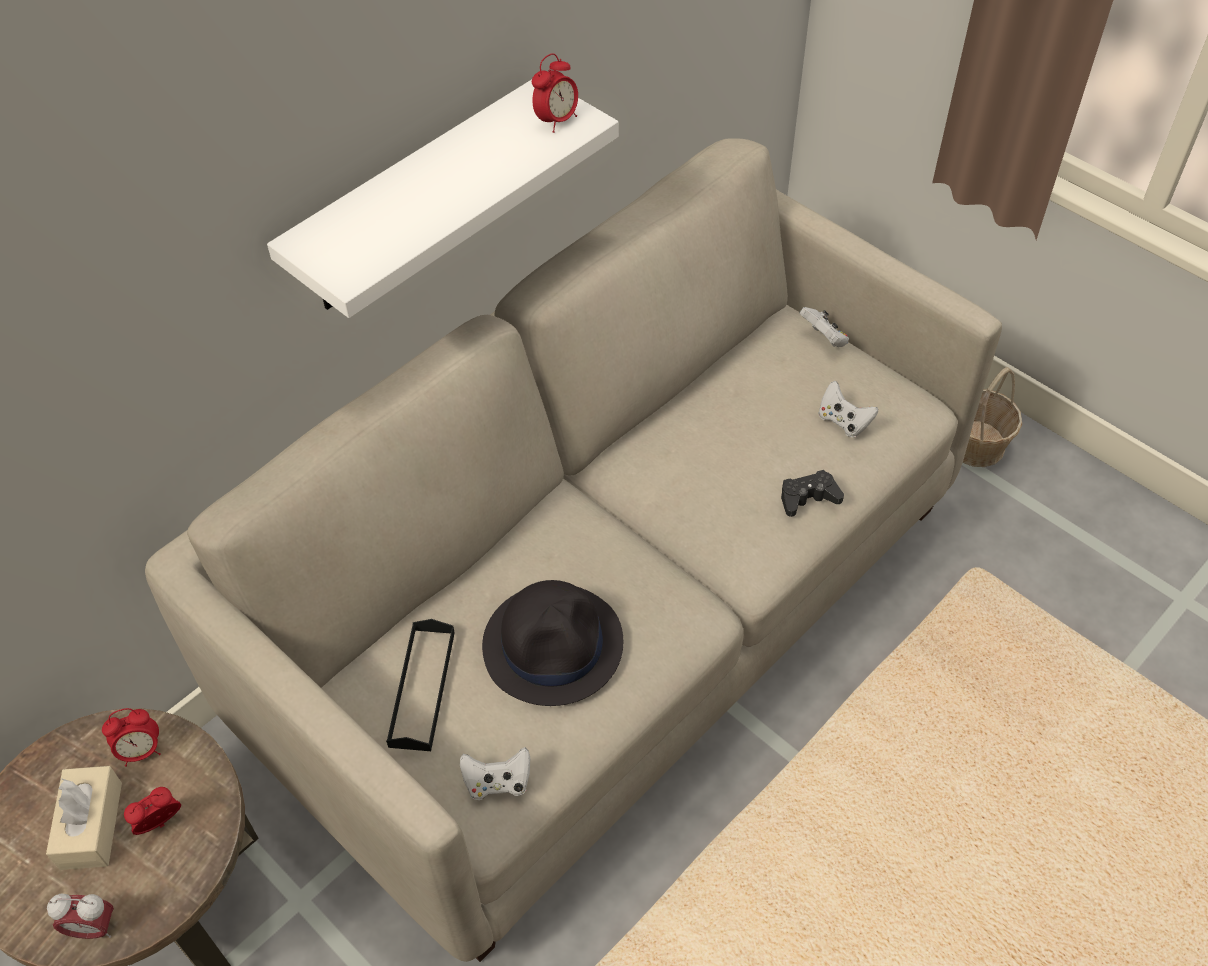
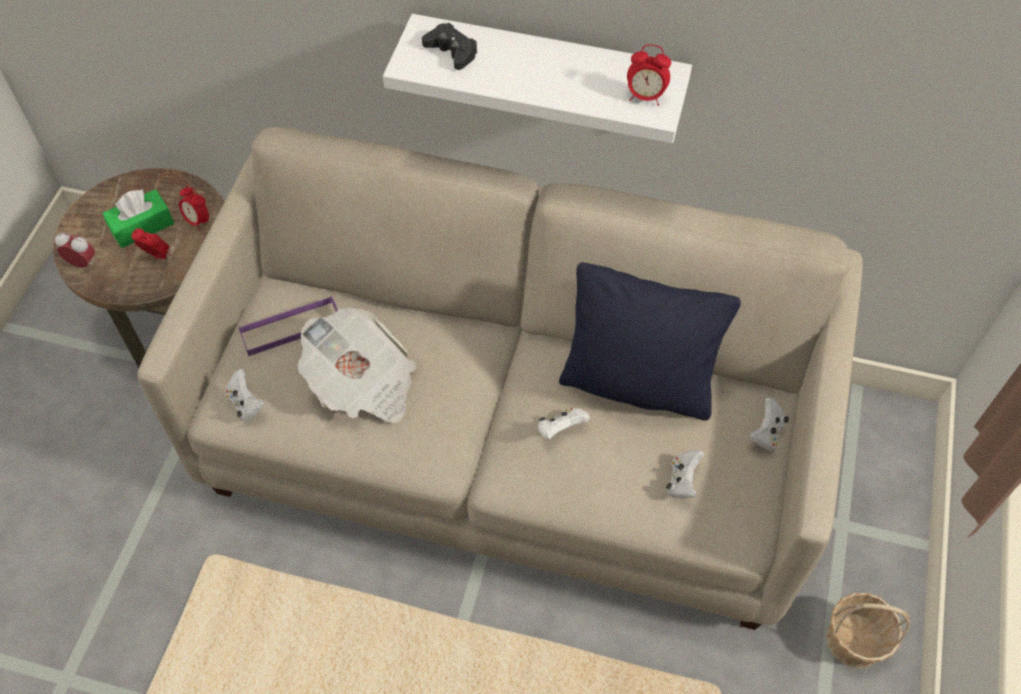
camera: 60 degrees right, 5 degrees up
beige tissue box [46,766,122,870] -> green tissue box [102,189,174,248]
alarm clock [47,894,114,939] -> alarm clock turned 135 degrees clockwise [55,233,97,268]
black tray [386,619,455,751] -> purple tray [238,296,338,356]
black hat [482,580,623,706] -> newspaper [297,308,416,424]
black game controller [781,470,844,517] -> black game controller moved to [422,23,478,70]
none -> white game controller [538,408,590,439]
none -> black pillow [559,262,741,421]

